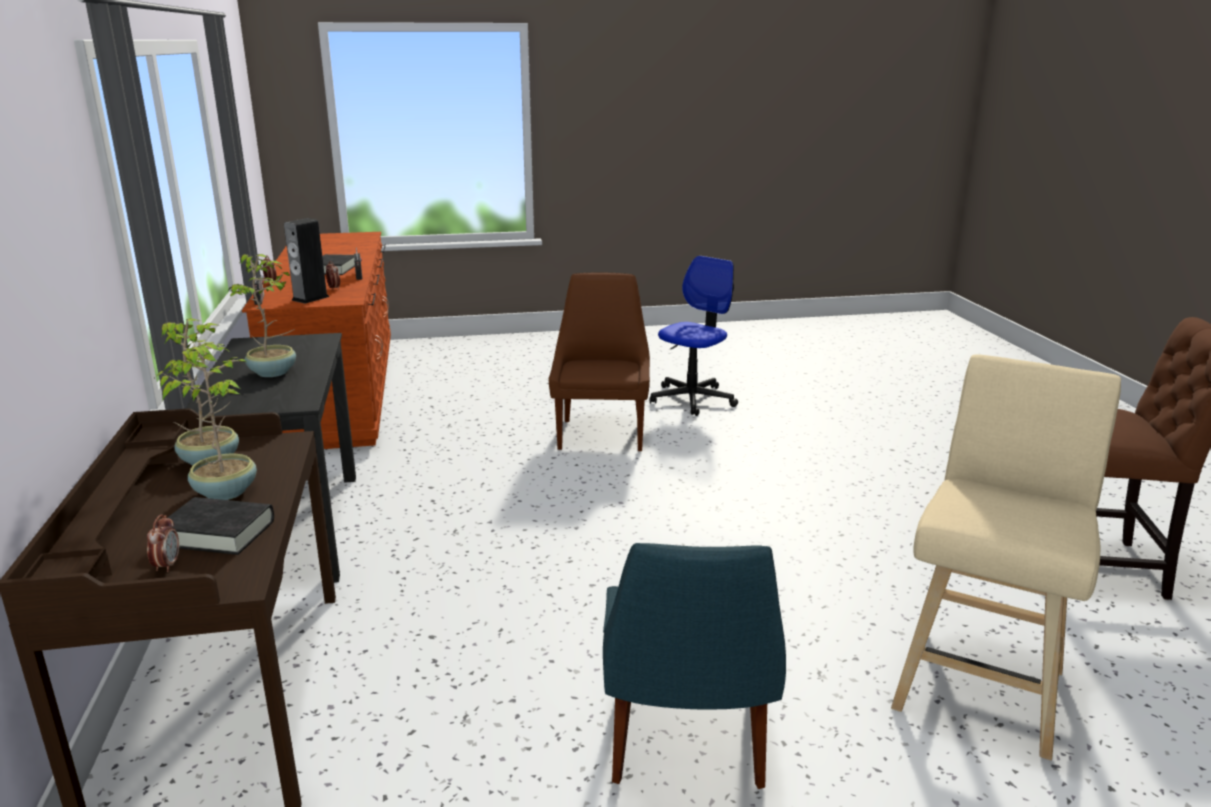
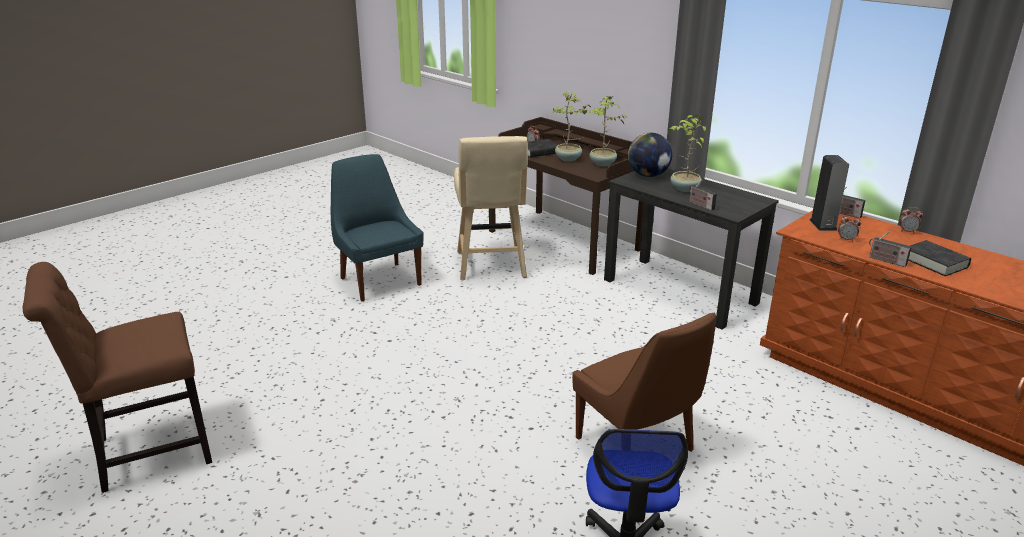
camera: 145 degrees right, 5 degrees up
beige stool [891,354,1121,760] -> beige stool moved to [454,136,528,280]
none -> globe [628,133,672,177]
none -> radio [689,180,717,211]

